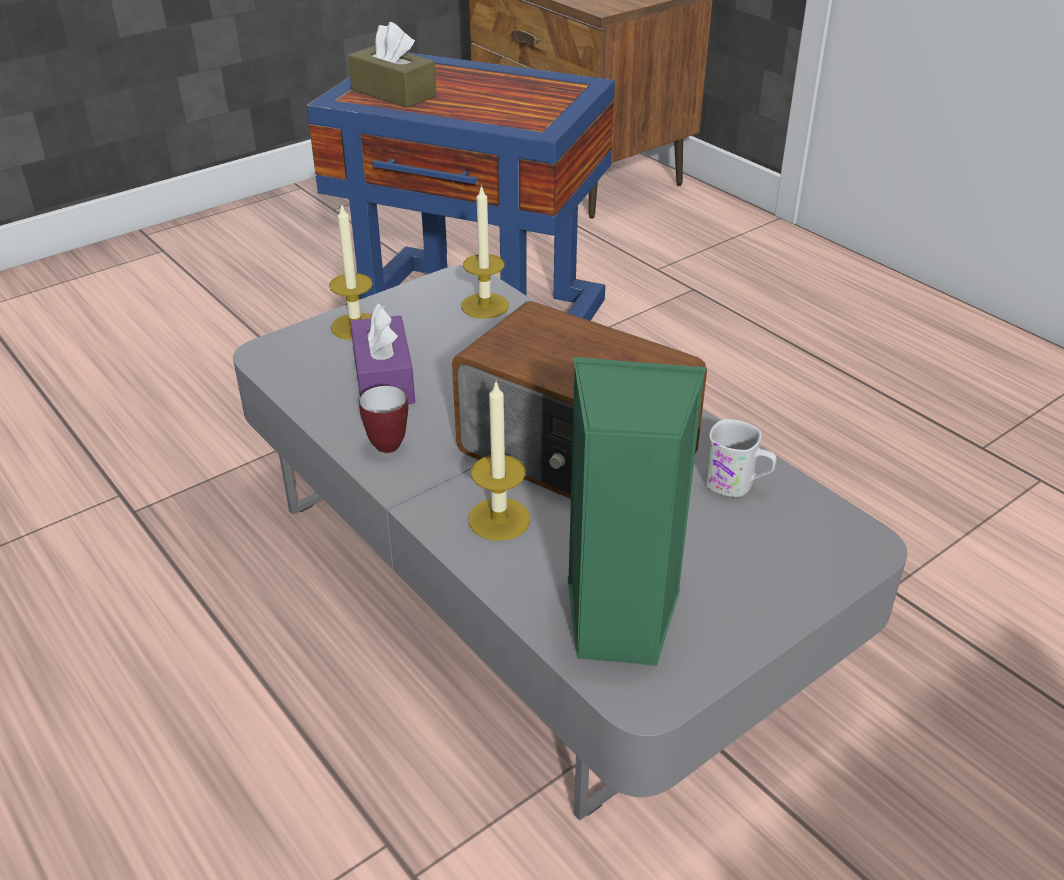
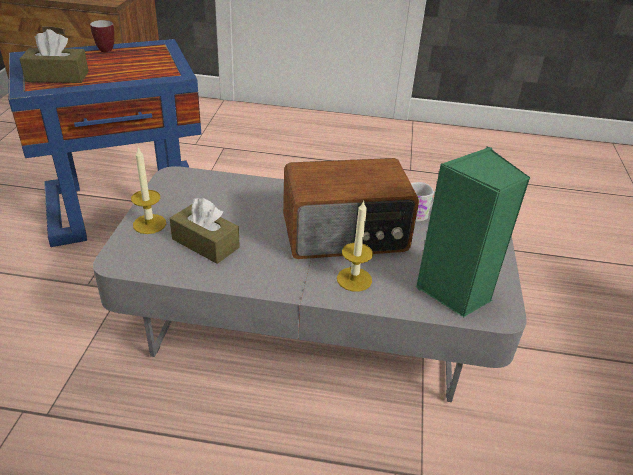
camera: 45 degrees left, 0 degrees up
purple tissue box [350,303,415,404] -> brown tissue box [170,198,240,264]
mug [359,386,409,453] -> mug moved to [90,20,114,53]
candle [461,185,509,319] -> none

